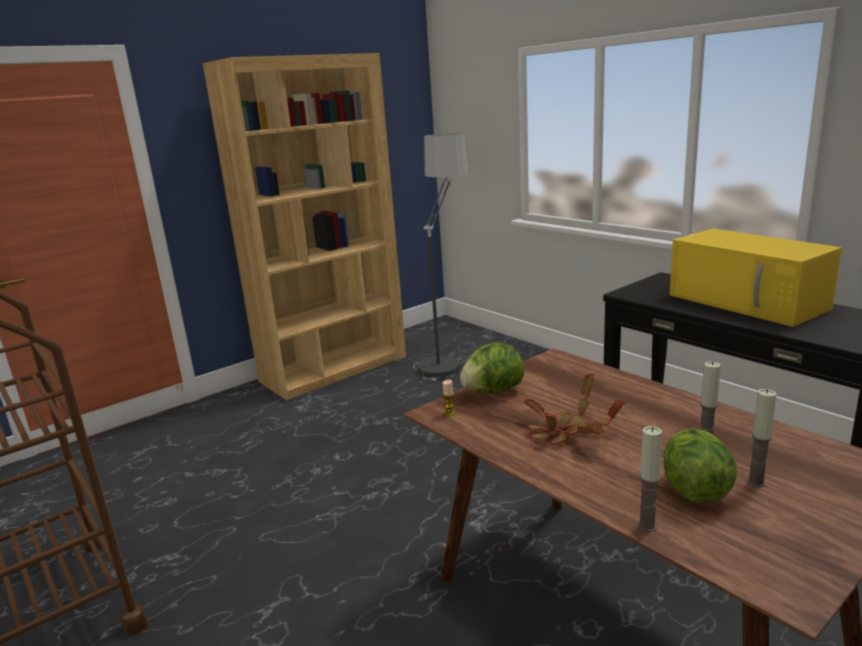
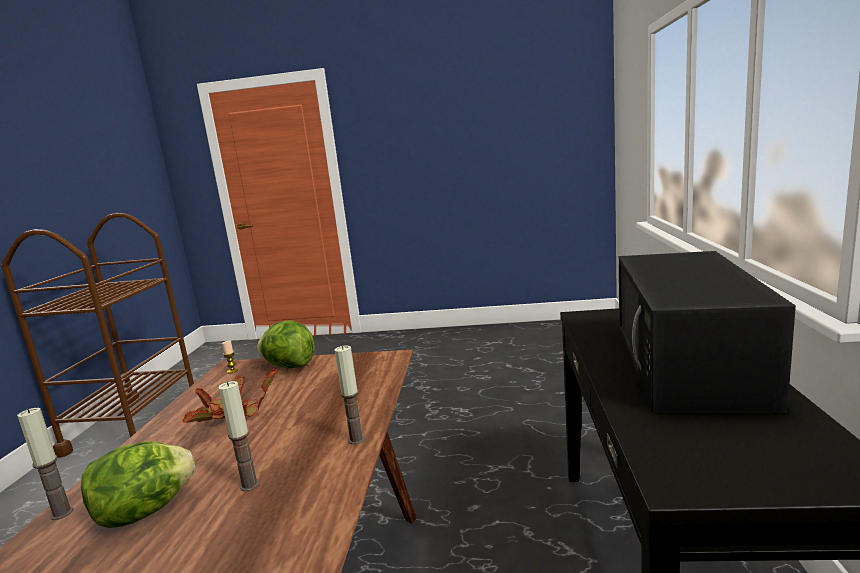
camera: 45 degrees right, 5 degrees down
brown bookcase [203,53,406,400] -> none
floor lamp [413,133,469,381] -> none
yellow microwave [670,229,842,327] -> black microwave [619,251,796,413]
candle [747,389,776,488] -> candle moved to [335,346,365,444]

